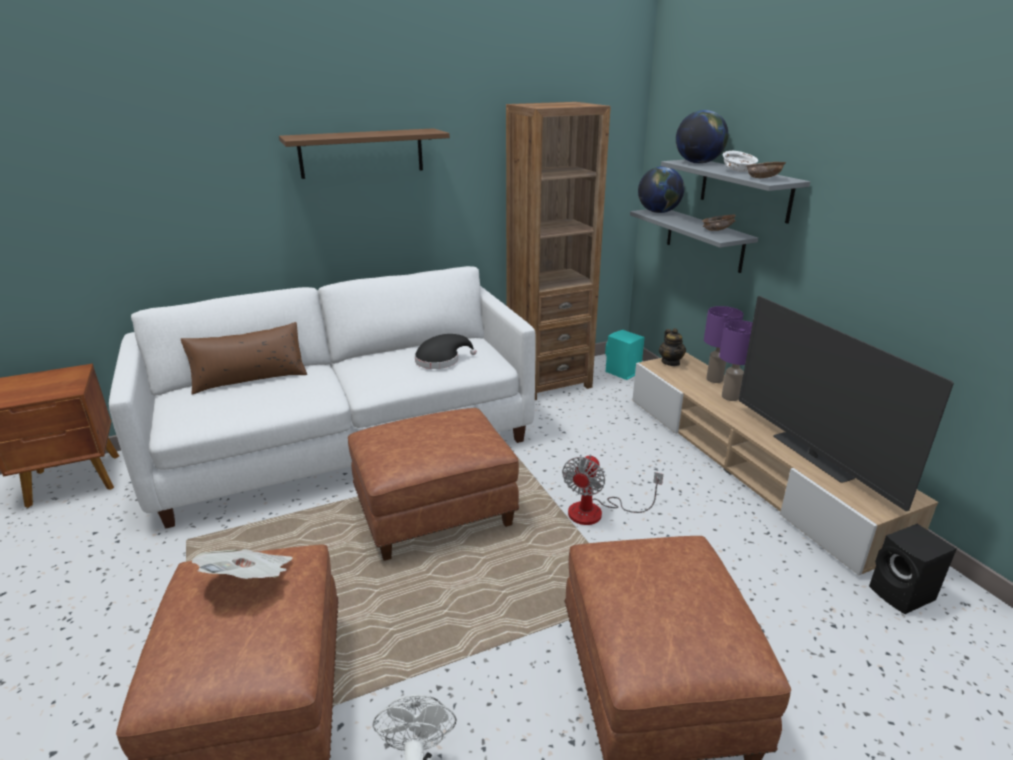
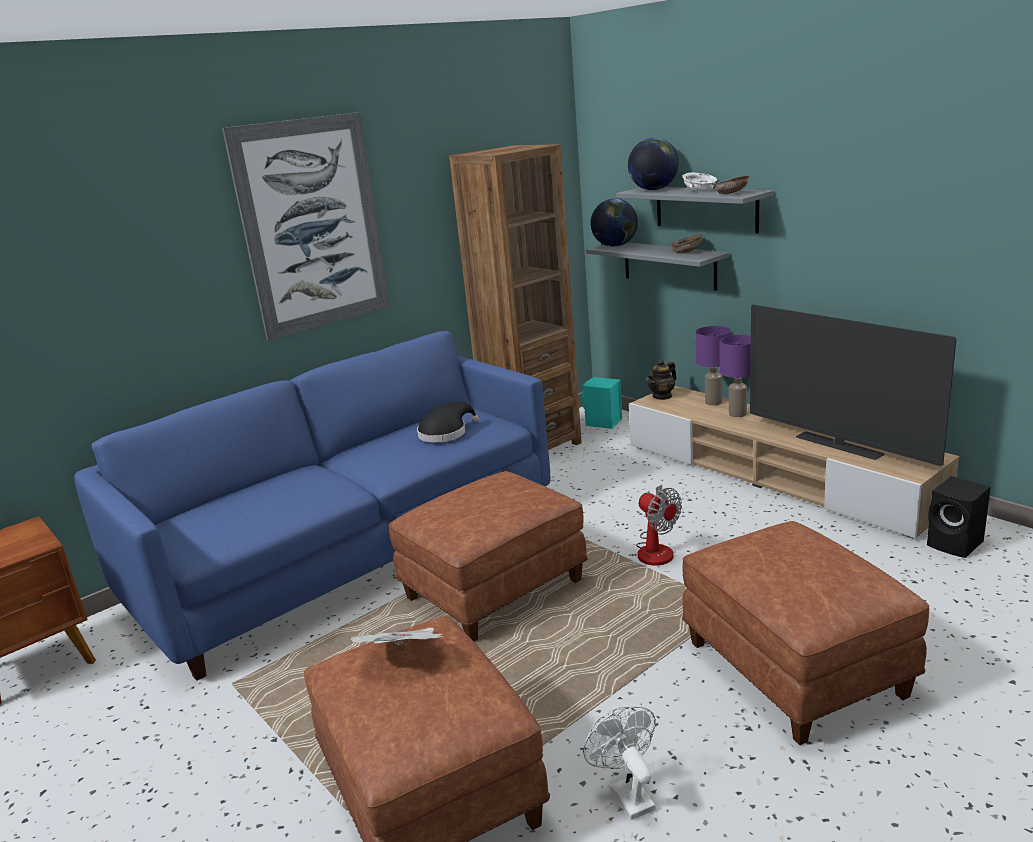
camera: 15 degrees left, 5 degrees down
white sofa [109,266,536,529] -> blue sofa [74,331,550,681]
brown pillow [181,322,307,395] -> none
brown shelf [279,128,450,179] -> picture [222,112,390,340]
fan [562,455,663,525] -> fan turned 45 degrees counterclockwise [636,485,682,566]
teapot [659,328,686,366] -> teapot turned 75 degrees clockwise [646,359,677,400]

